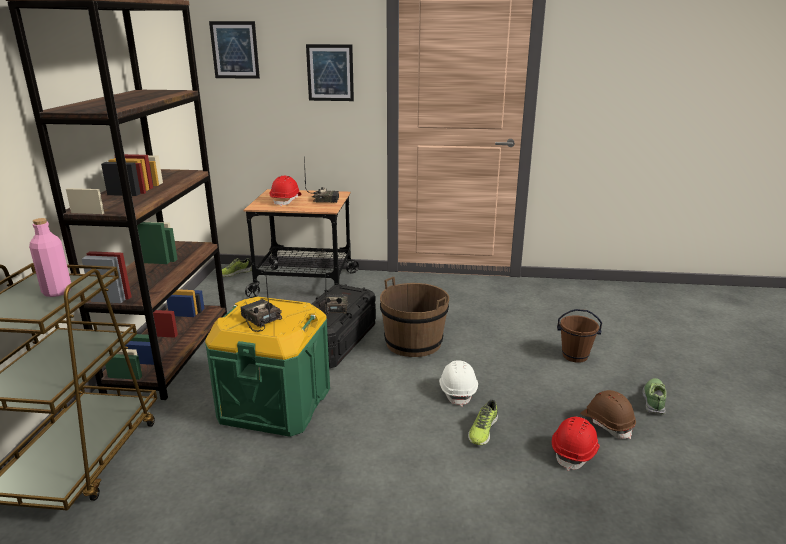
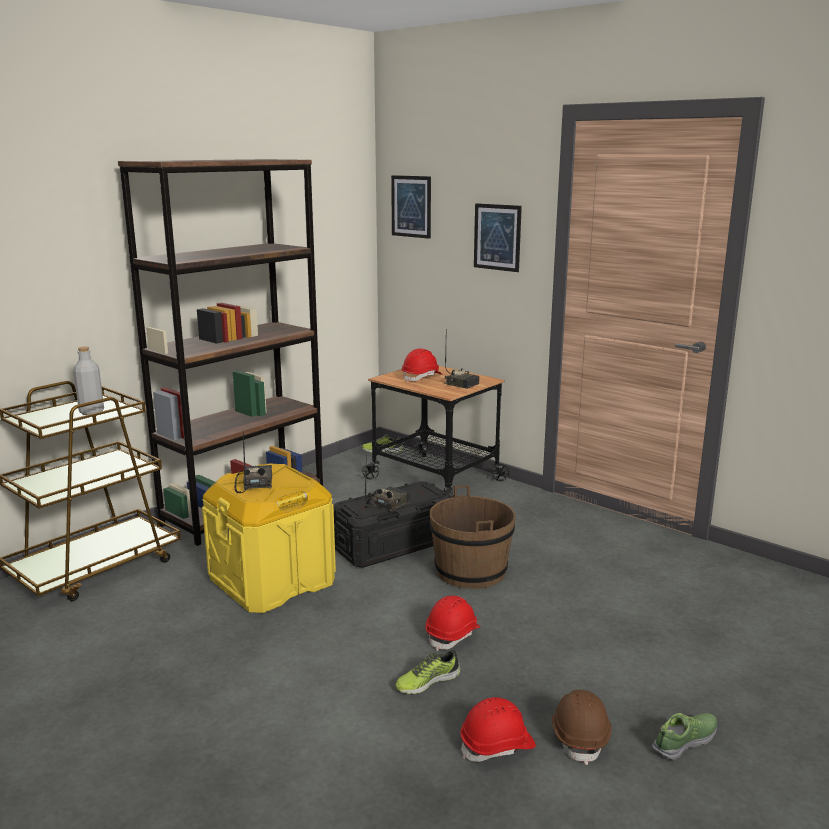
camera: 35 degrees right, 5 degrees down
pink bottle [29,218,71,297] -> grey bottle [73,347,104,415]
green storage box [205,297,330,437] -> yellow storage box [202,463,336,613]
white hard hat [439,360,478,407] -> red hard hat [426,595,481,651]
brown bucket [557,309,602,363] -> none

